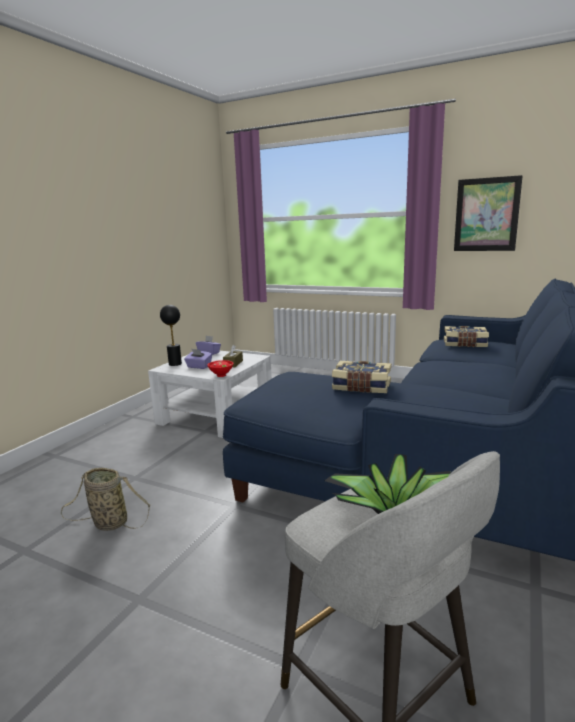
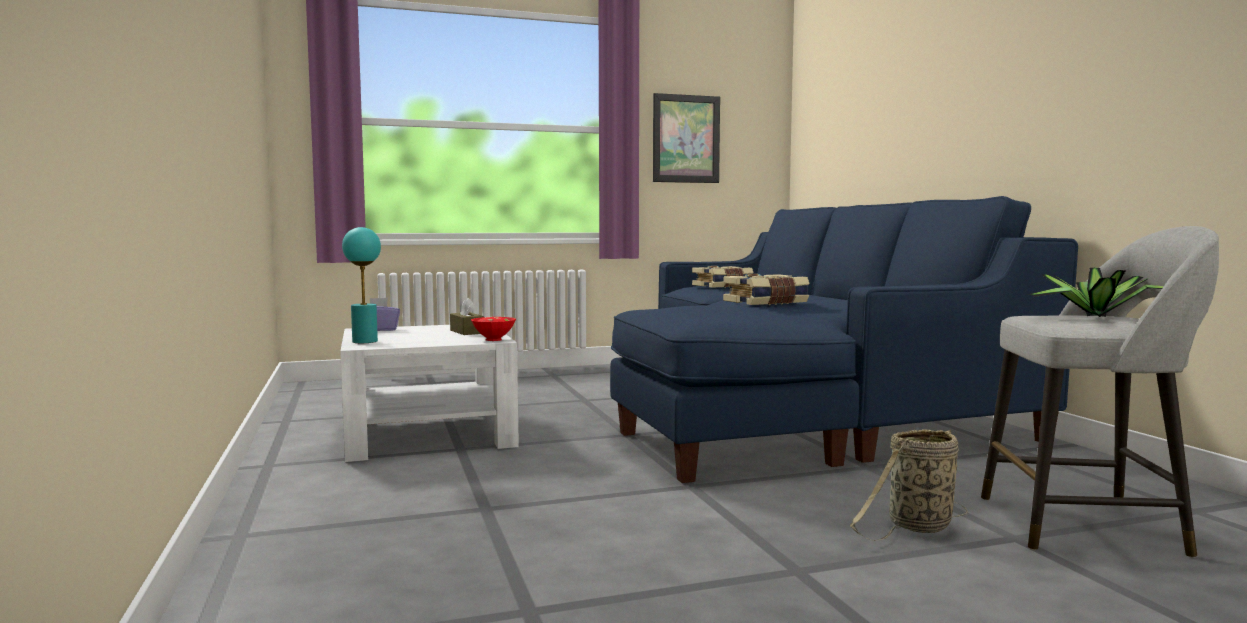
camera: 45 degrees left, 10 degrees down
basket [61,468,150,531] -> basket moved to [850,430,968,541]
black table lamp [160,305,182,366] -> turquoise table lamp [342,227,381,343]
purple tissue box [184,349,212,369] -> none

